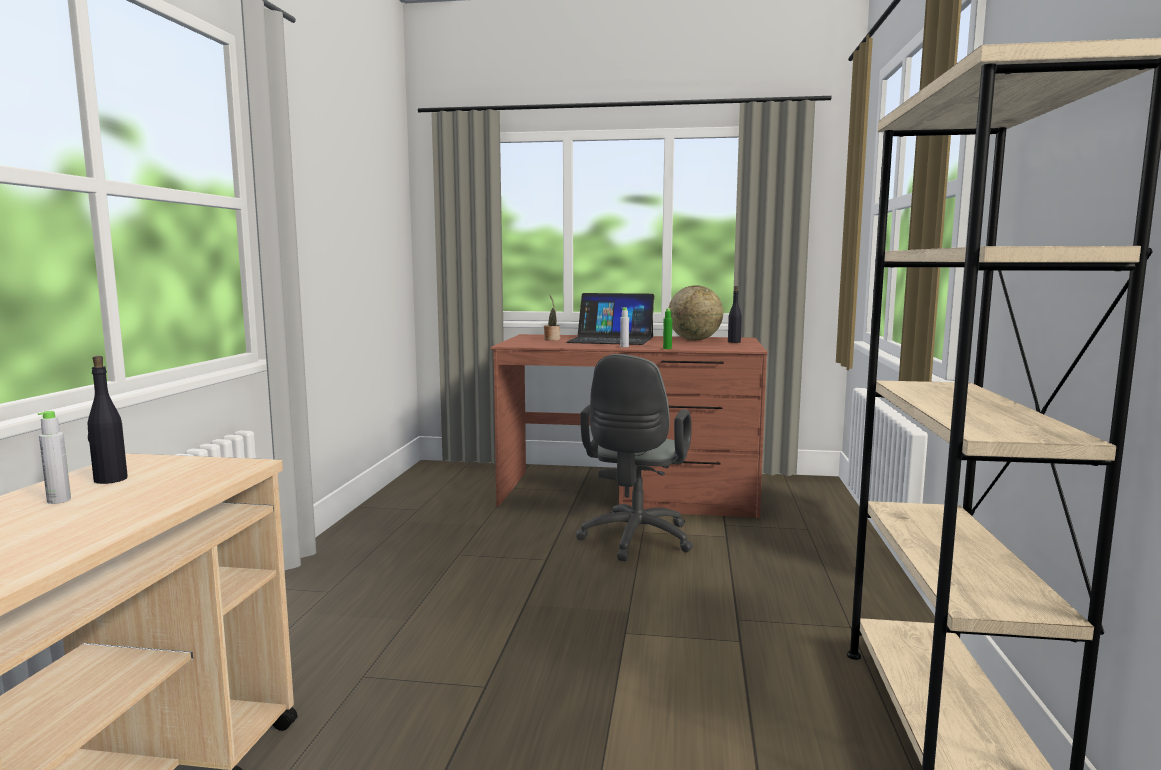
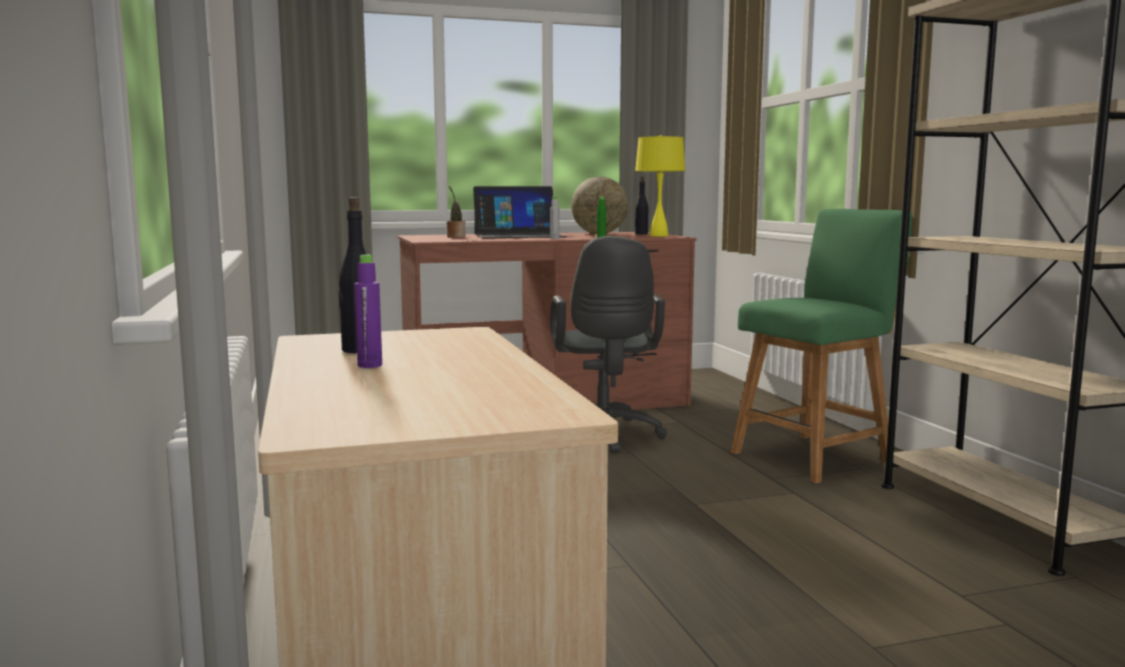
camera: 25 degrees left, 0 degrees up
grey bottle [38,411,71,504] -> purple bottle [354,255,382,368]
none -> yellow table lamp [635,135,685,237]
none -> green chair [731,209,913,484]

